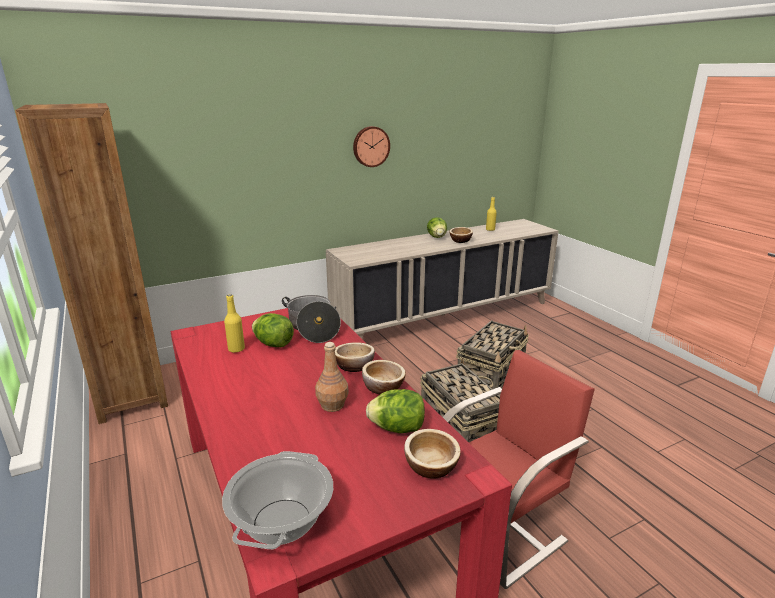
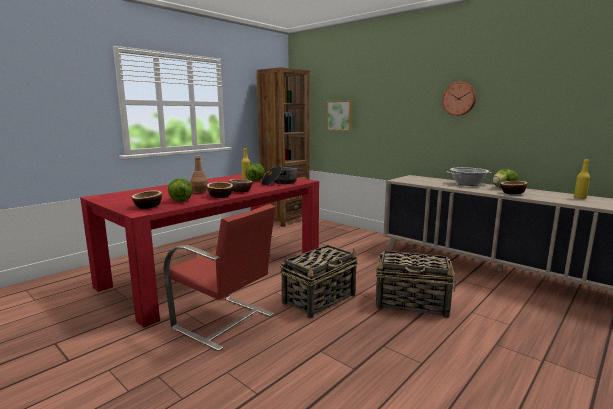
camera: 70 degrees right, 10 degrees down
cooking pot [222,451,333,549] -> cooking pot moved to [447,167,492,186]
none -> picture [327,101,353,131]

